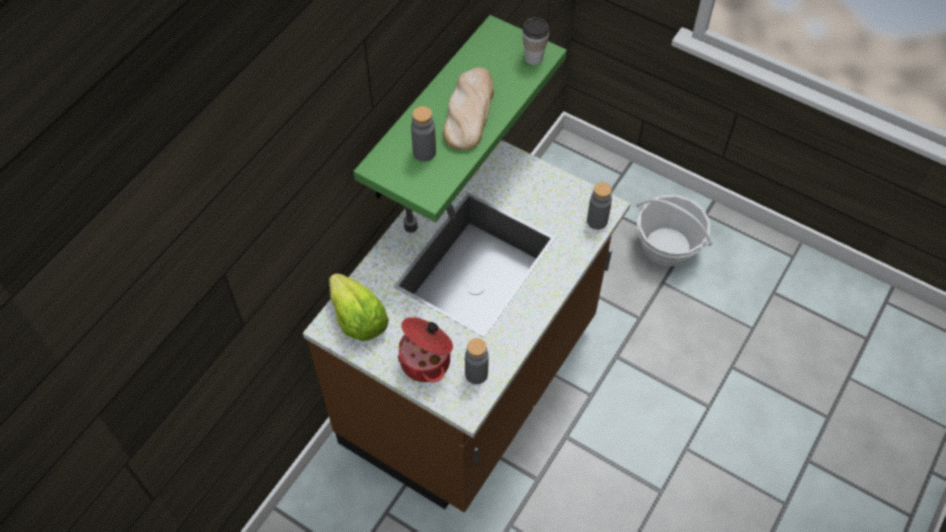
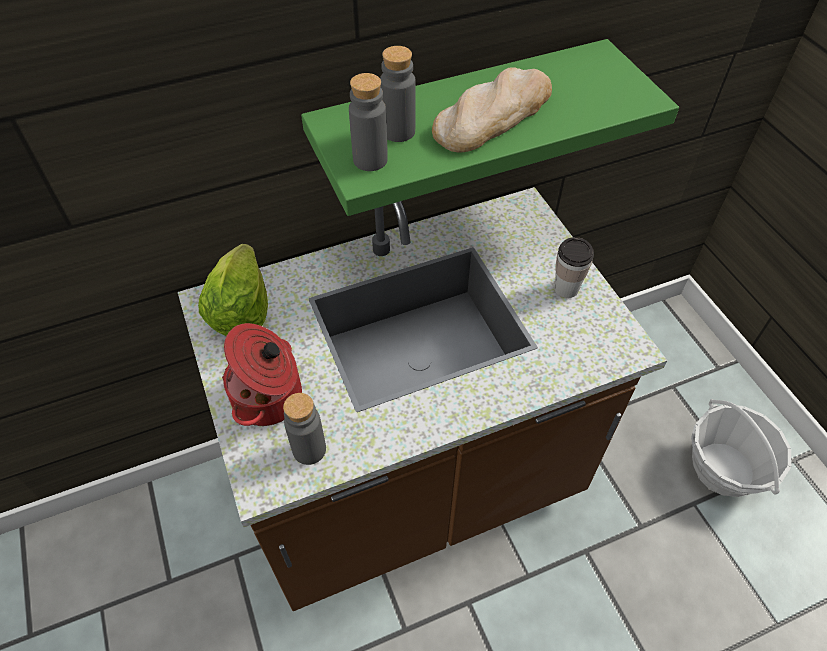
camera: 35 degrees right, 5 degrees down
cup [522,17,549,65] -> cup moved to [554,237,594,298]
grey bottle [587,182,612,230] -> grey bottle moved to [349,73,388,171]

